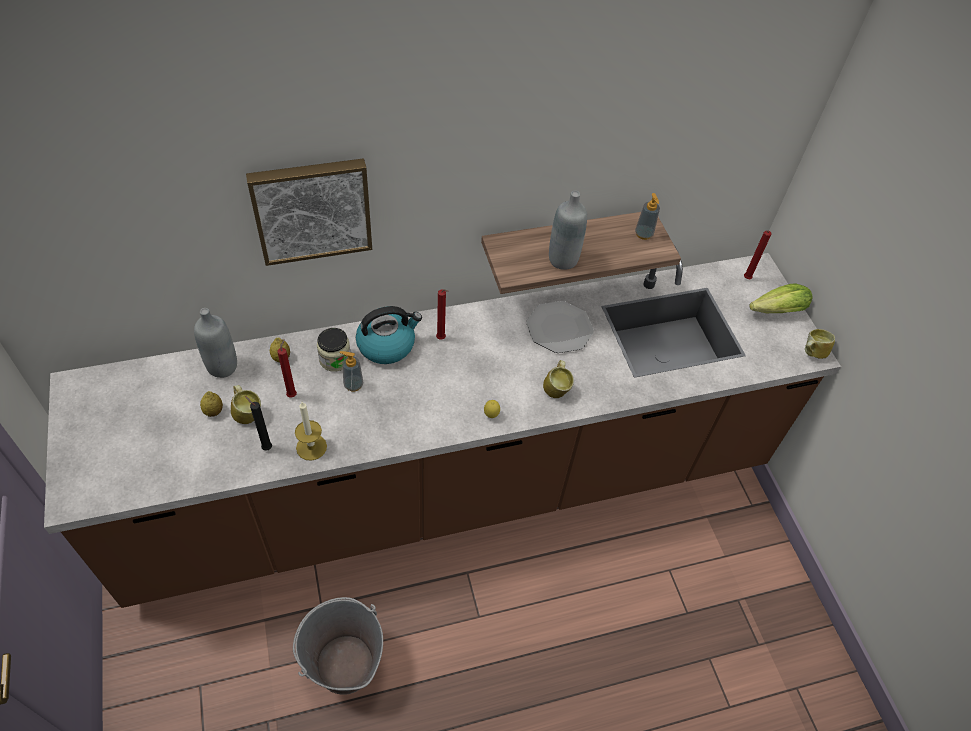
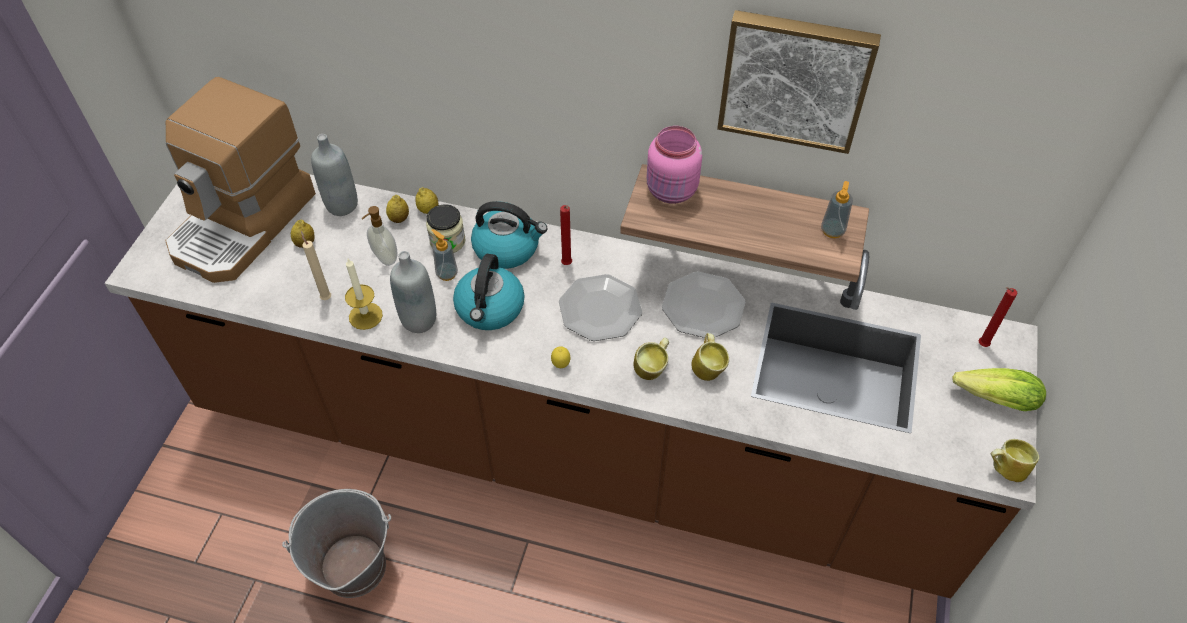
camera: 35 degrees right, 0 degrees up
mug [231,385,261,424] -> mug moved to [692,333,729,381]
black candle [245,396,272,451] -> beige candle [301,231,331,300]
picture [246,158,372,266] -> picture moved to [717,10,881,154]
red candle [277,339,297,398] -> soap dispenser [362,206,398,266]
grey bottle [549,191,587,270] -> grey bottle moved to [390,251,436,333]
none -> coffee machine [165,77,316,283]
none -> lemon [416,187,438,214]
none -> kettle [453,254,525,330]
none -> plate [559,274,642,341]
none -> pink jar [647,126,702,204]

